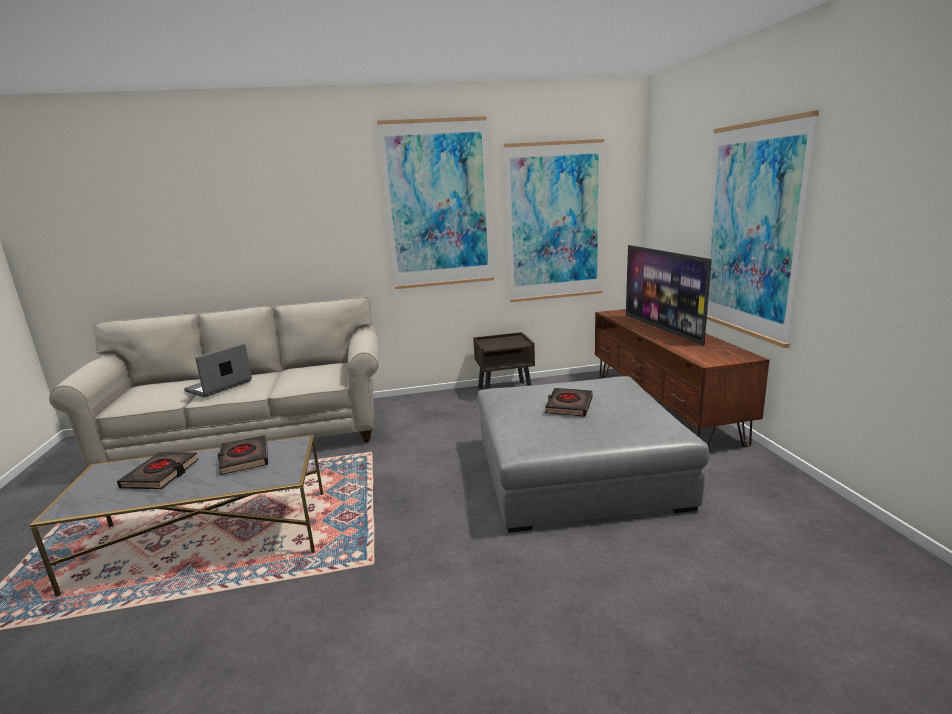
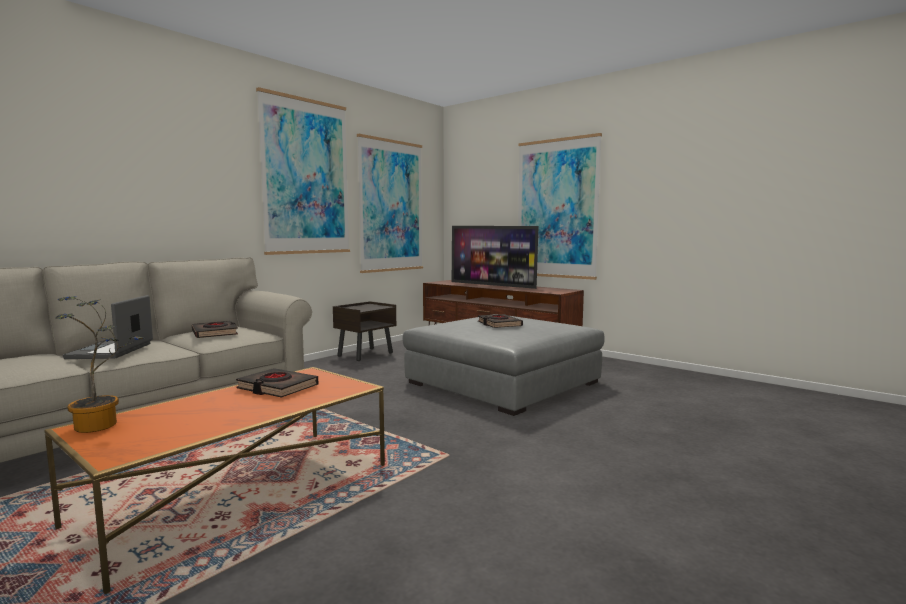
camera: 40 degrees left, 10 degrees down
grey coffee table [30,435,323,596] -> orange coffee table [45,367,385,594]
black book [117,452,199,489] -> black book moved to [192,321,238,338]
none -> potted plant [55,296,144,433]

